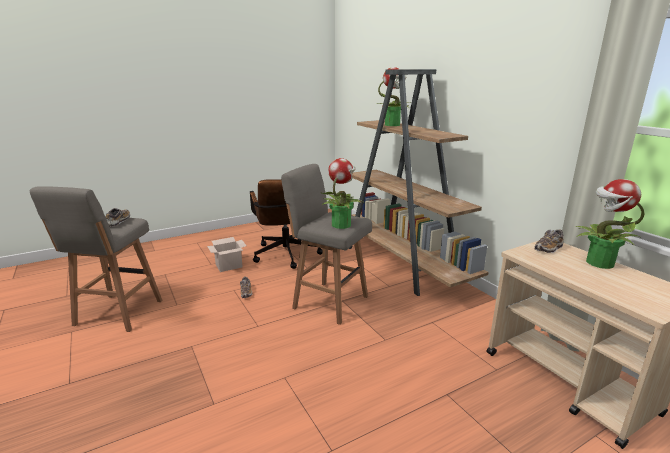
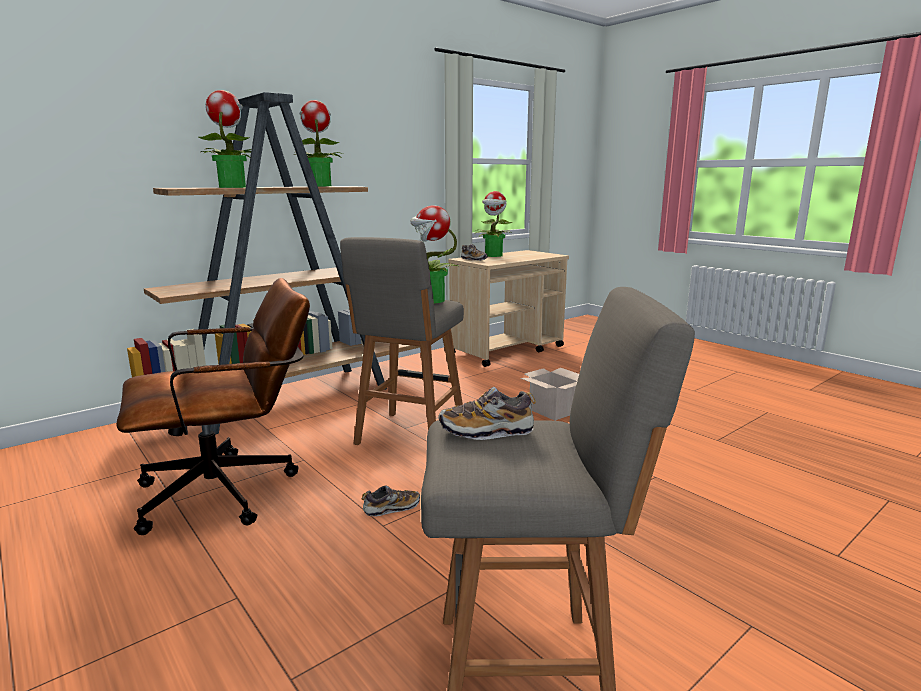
camera: 100 degrees left, 5 degrees down
cardboard box [207,237,247,272] -> cardboard box moved to [520,368,579,421]
none -> potted plant [293,100,343,186]

